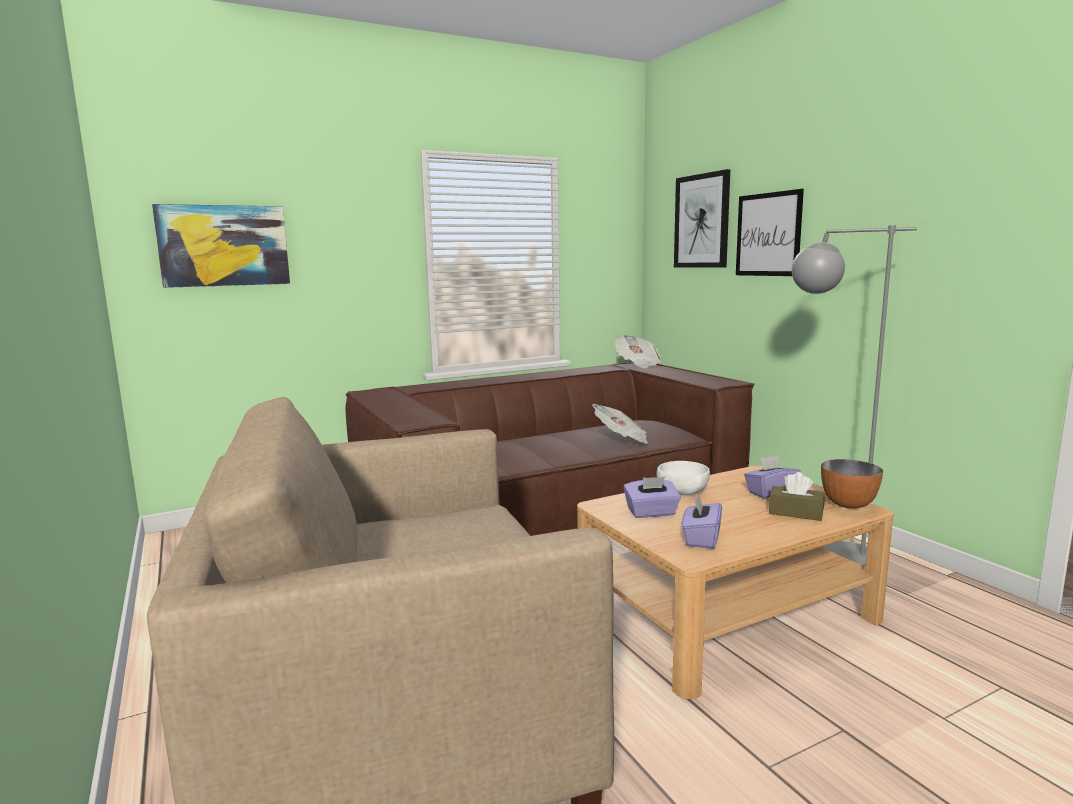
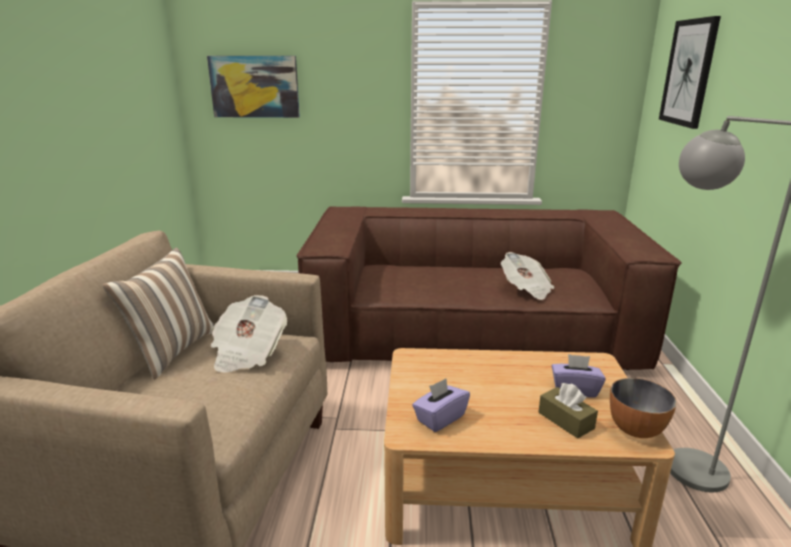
camera: 30 degrees right, 10 degrees up
newspaper [615,335,662,368] -> newspaper moved to [211,295,287,372]
purple tissue box [623,477,681,518] -> none
white bowl [657,461,710,495] -> none
picture [736,189,804,276] -> none
none -> pillow [102,248,214,379]

